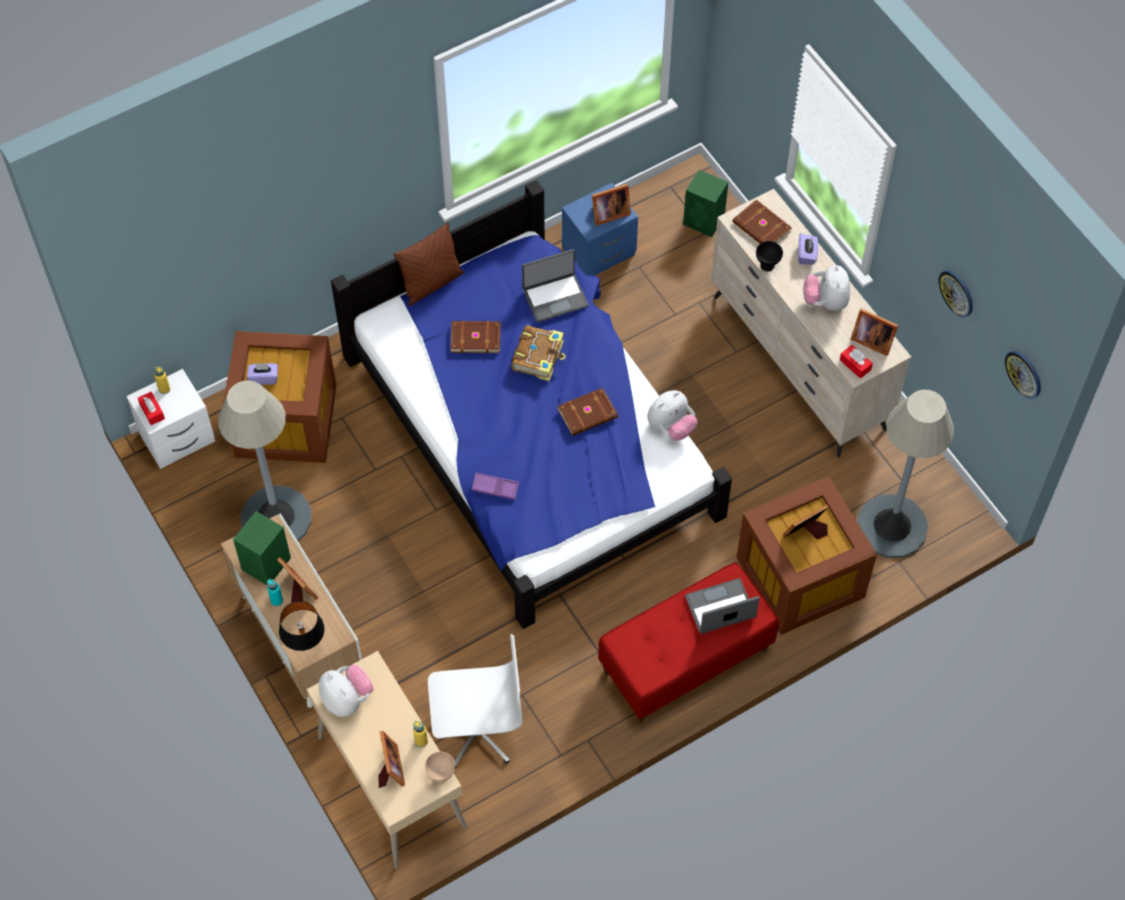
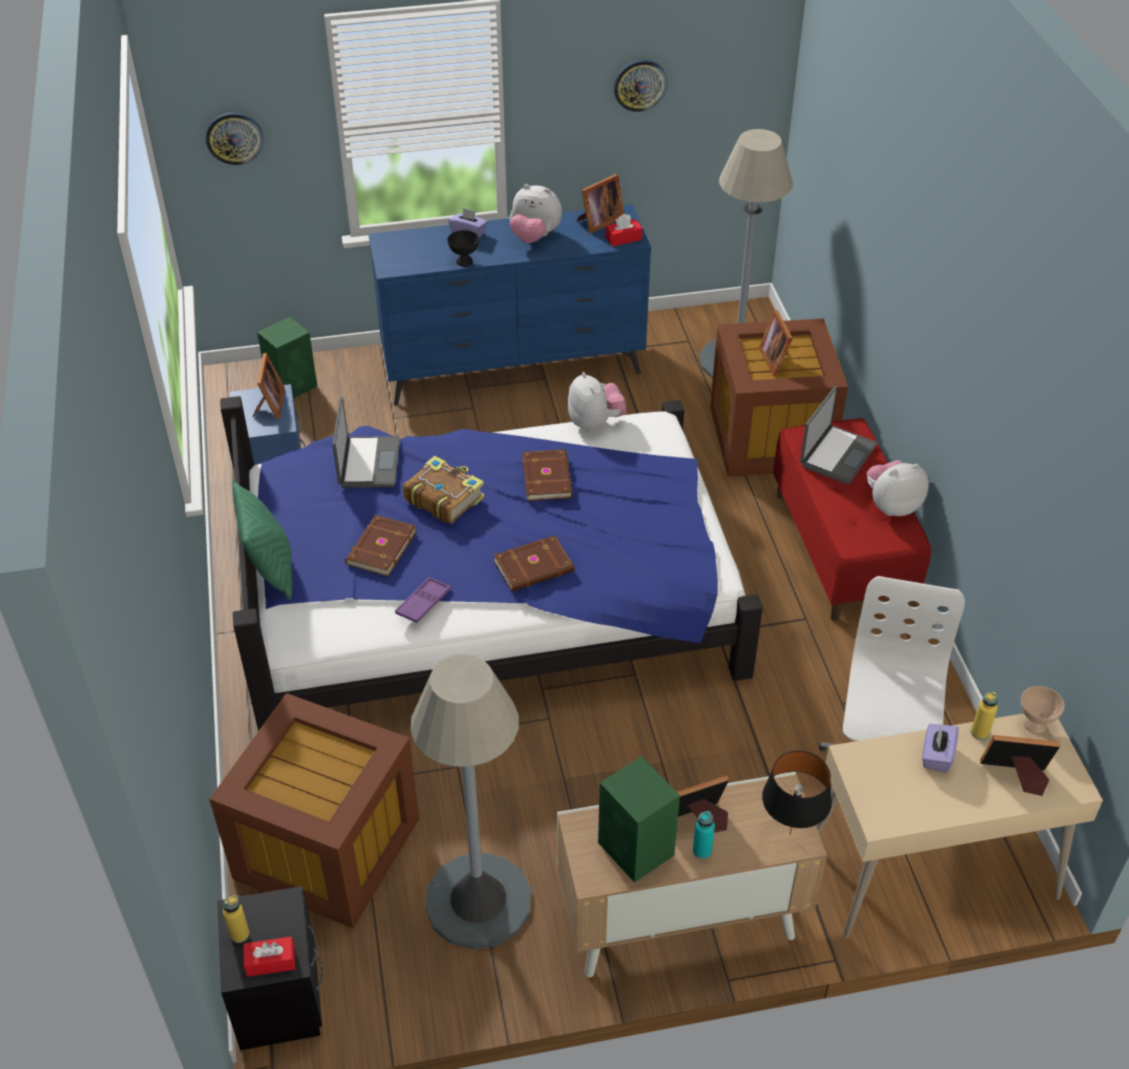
camera: 70 degrees left, 15 degrees down
white nightstand [127,369,215,469] -> black nightstand [217,886,323,1050]
purple tissue box [247,363,278,385] -> purple tissue box moved to [922,724,958,773]
plush toy [319,665,374,717] -> plush toy moved to [867,460,929,516]
brown pillow [393,222,464,306] -> green pillow [232,479,292,600]
purple tray [472,473,519,500] -> purple tray moved to [395,577,451,623]
laptop [685,578,760,634] -> laptop turned 150 degrees counterclockwise [800,386,877,484]
beige dresser [711,189,911,458] -> blue dresser [369,204,651,406]
brown book [733,200,792,244] -> brown book moved to [494,535,575,591]
wall clock [1005,351,1041,399] -> wall clock moved to [206,112,263,165]

